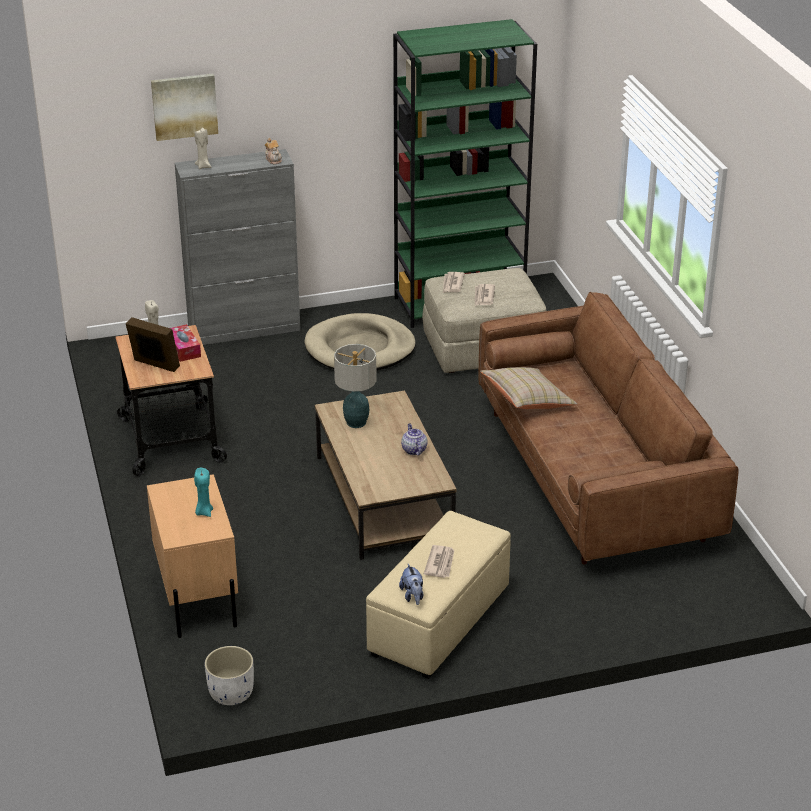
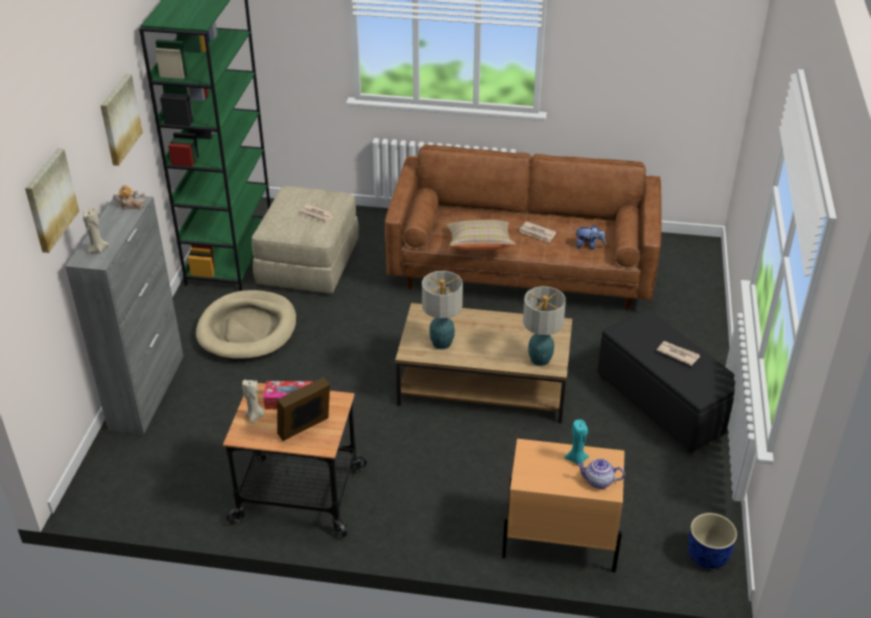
camera: 65 degrees left, 5 degrees up
white planter [204,646,254,705] -> blue planter [688,513,737,569]
beige ottoman [366,511,511,679] -> black ottoman [597,310,736,455]
plush toy [399,564,424,605] -> plush toy moved to [576,225,605,250]
teapot [401,423,428,455] -> teapot moved to [577,458,625,489]
newspaper [443,272,465,293] -> newspaper moved to [519,221,556,243]
none -> picture [101,74,143,166]
none -> table lamp [523,286,566,366]

